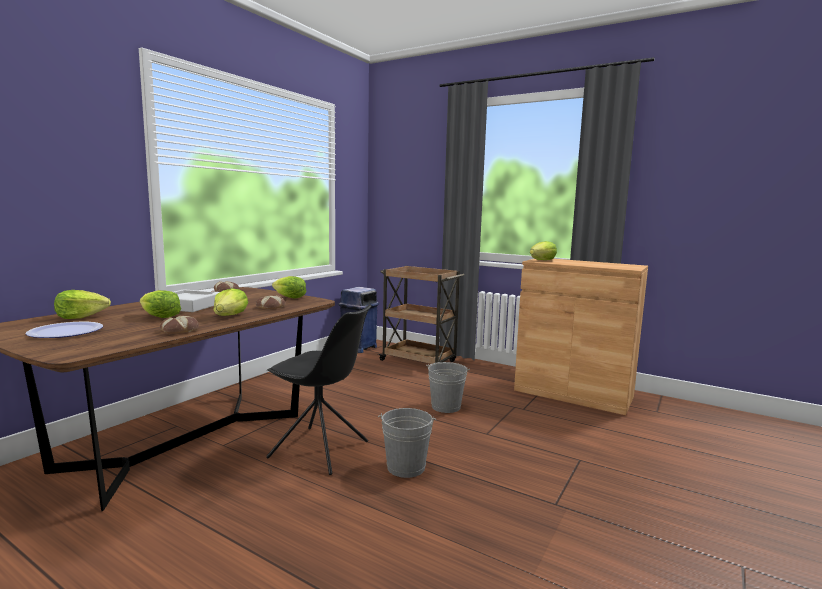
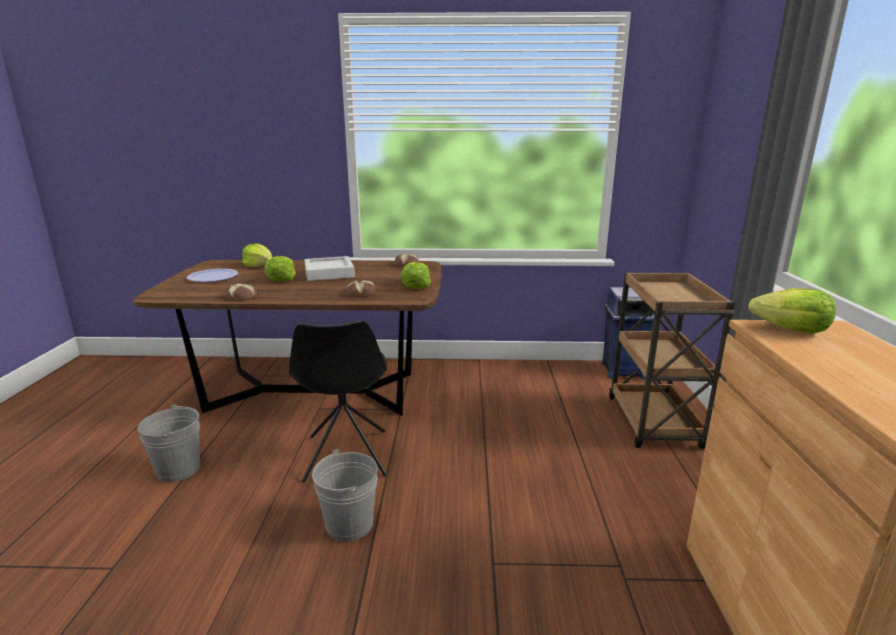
camera: 60 degrees right, 10 degrees up
lettuce [214,288,248,316] -> none
grey bucket [426,362,470,413] -> grey bucket moved to [138,404,200,482]

